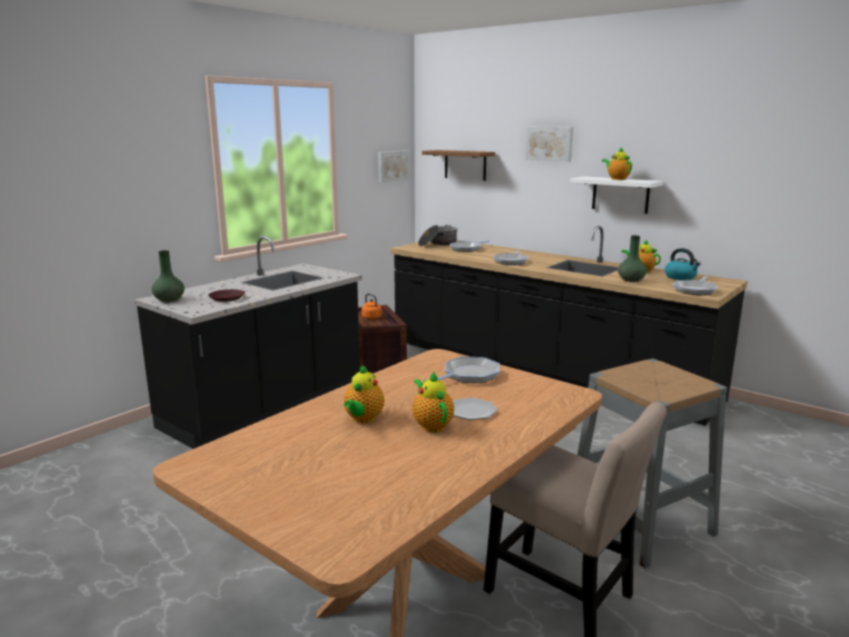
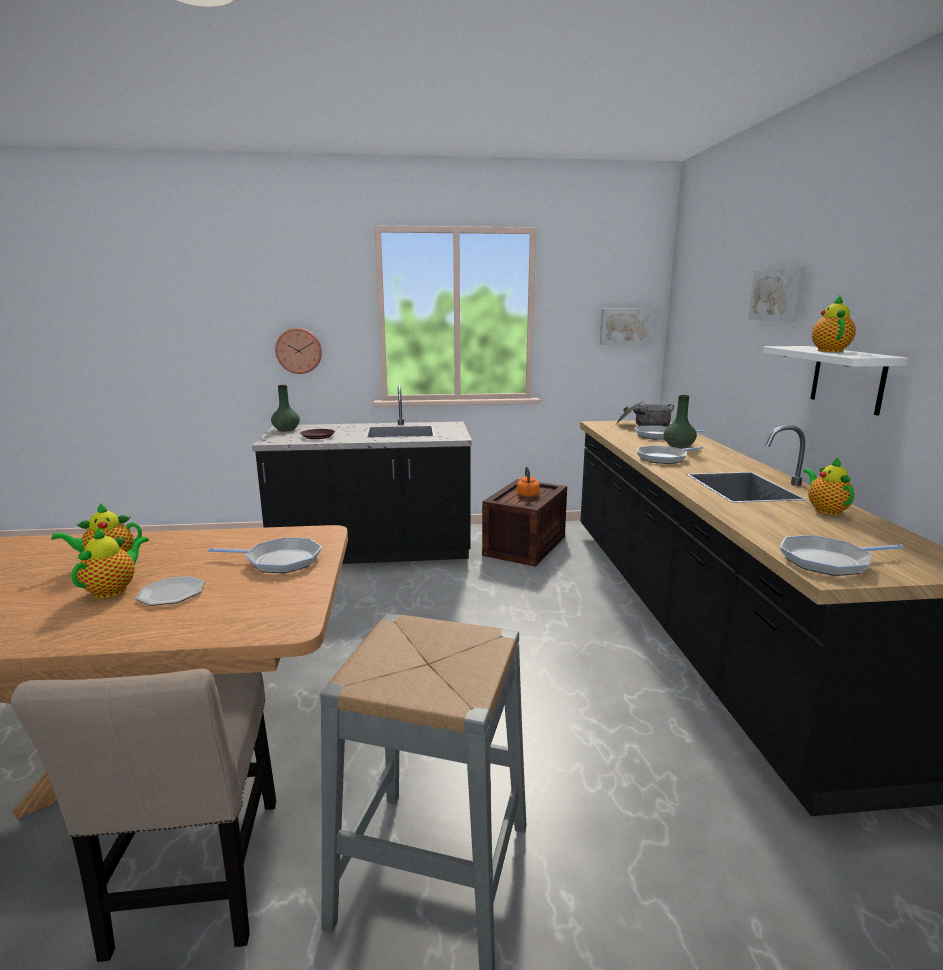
camera: 45 degrees right, 0 degrees up
brown shelf [422,150,495,181] -> none
green vase [618,235,647,282] -> green vase moved to [664,395,697,448]
kettle [665,248,701,280] -> none
none -> wall clock [275,328,322,374]

